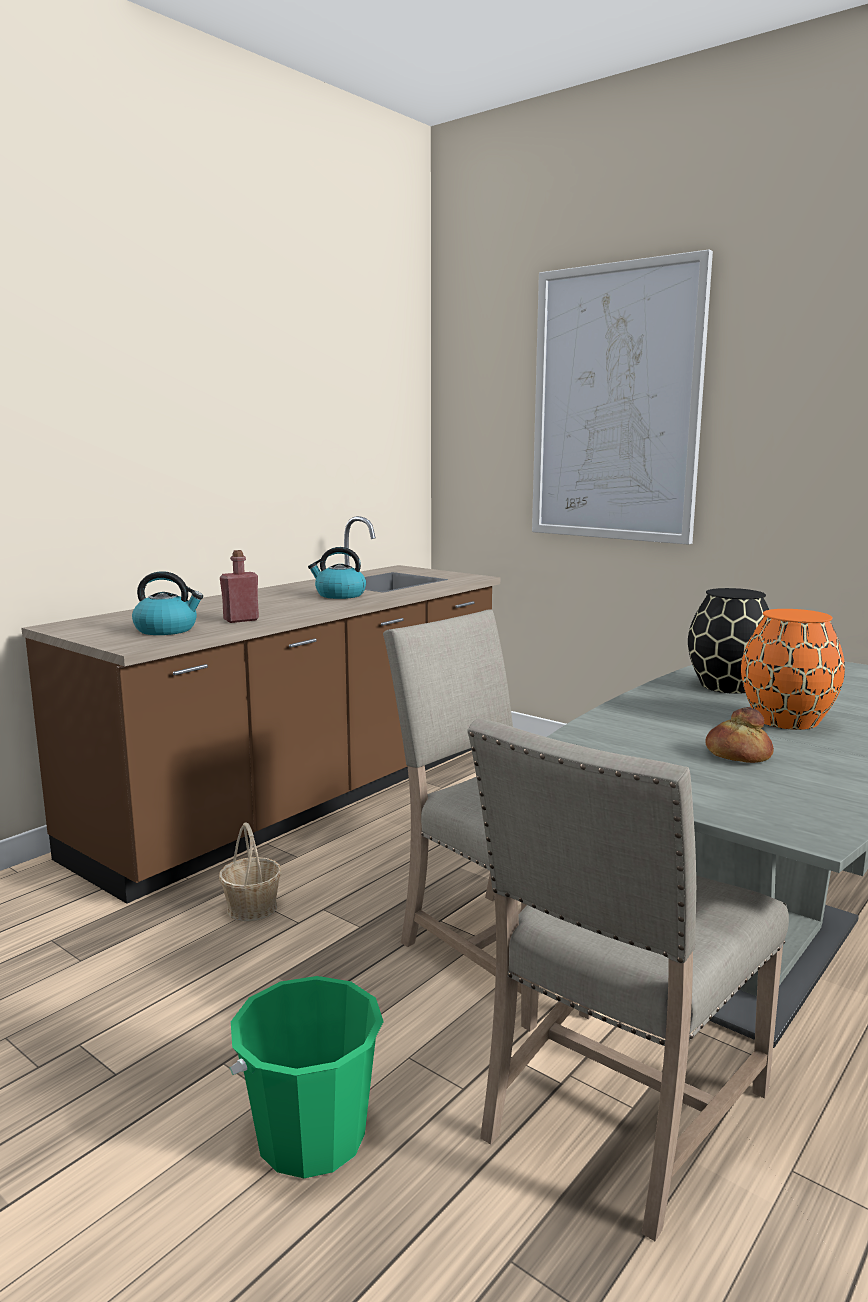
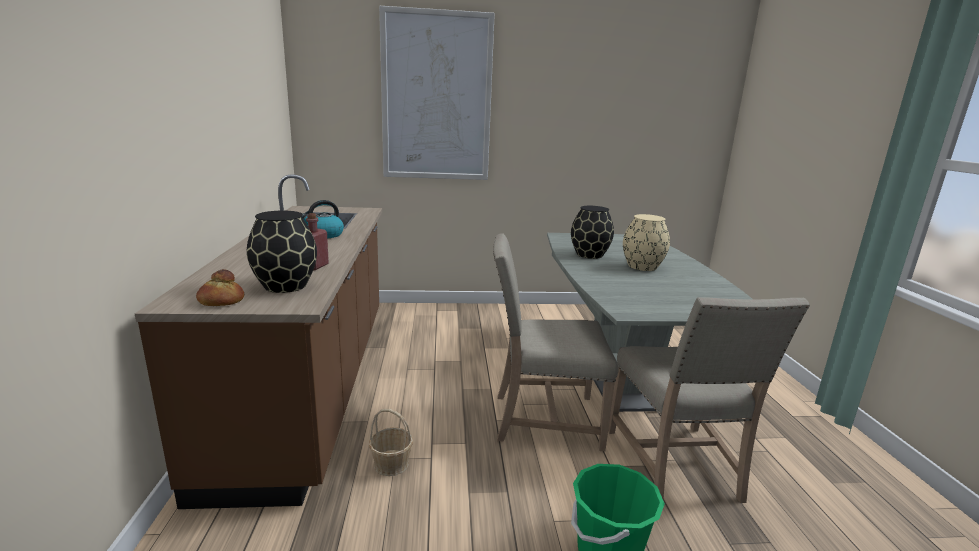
camera: 45 degrees left, 5 degrees up
kettle [132,571,203,635] -> black vase [247,211,317,293]
bread [705,707,774,763] -> bread moved to [196,269,244,306]
orange vase [741,609,845,730] -> beige vase [623,214,670,271]

